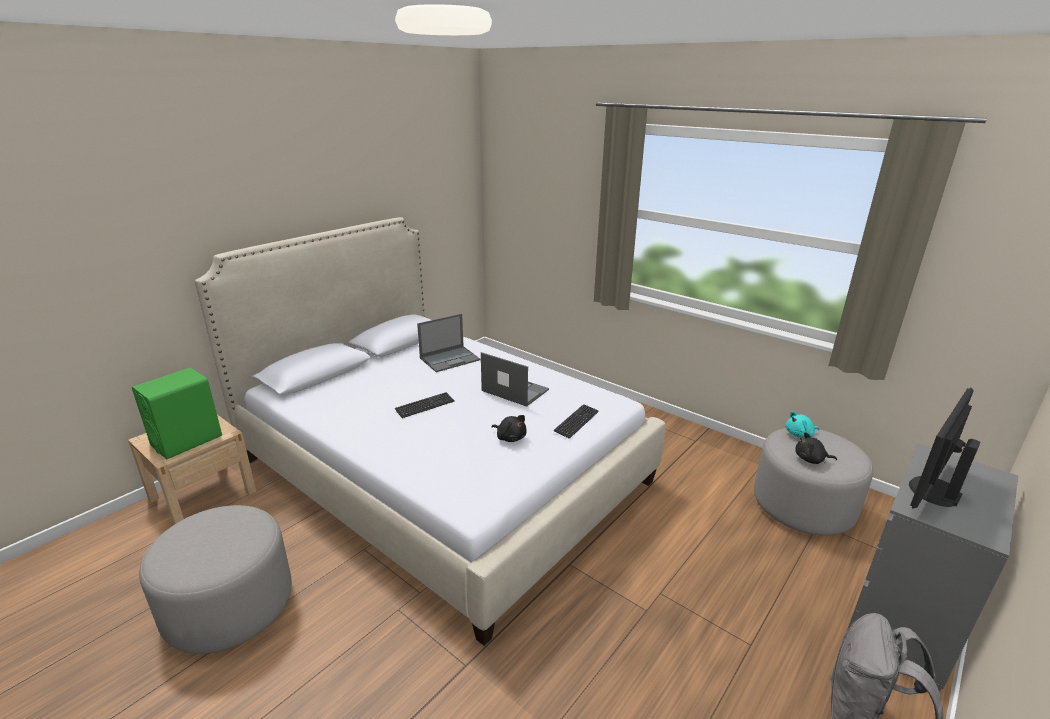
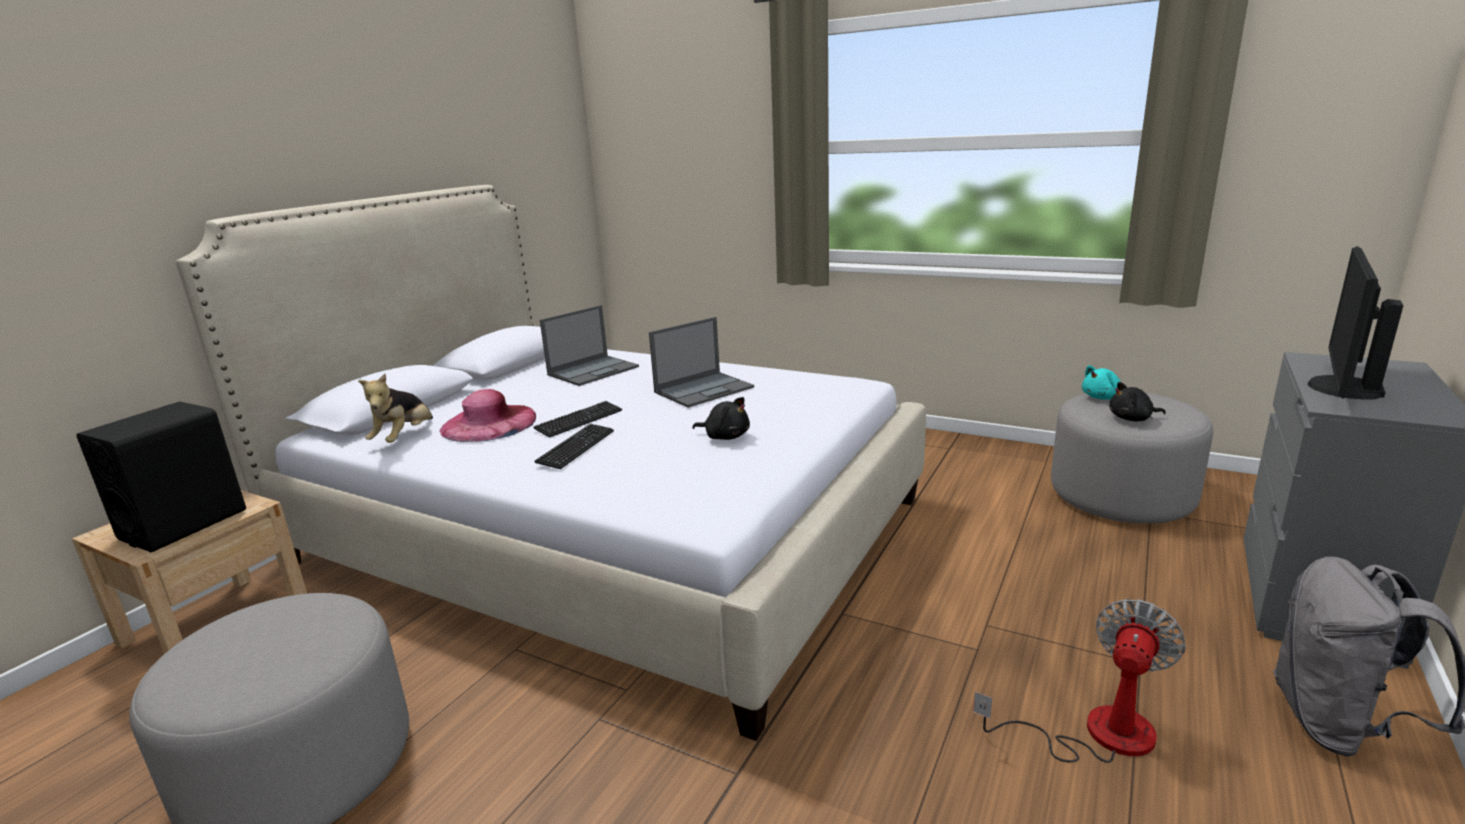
camera: 10 degrees left, 5 degrees down
green speaker [132,368,222,459] -> black speaker [76,401,246,553]
laptop [481,352,549,407] -> laptop turned 120 degrees clockwise [649,317,754,408]
keyboard [553,404,599,439] -> keyboard moved to [534,424,614,469]
none -> plush toy [358,374,433,443]
none -> pink hat [439,389,536,442]
none -> fan [973,599,1186,763]

